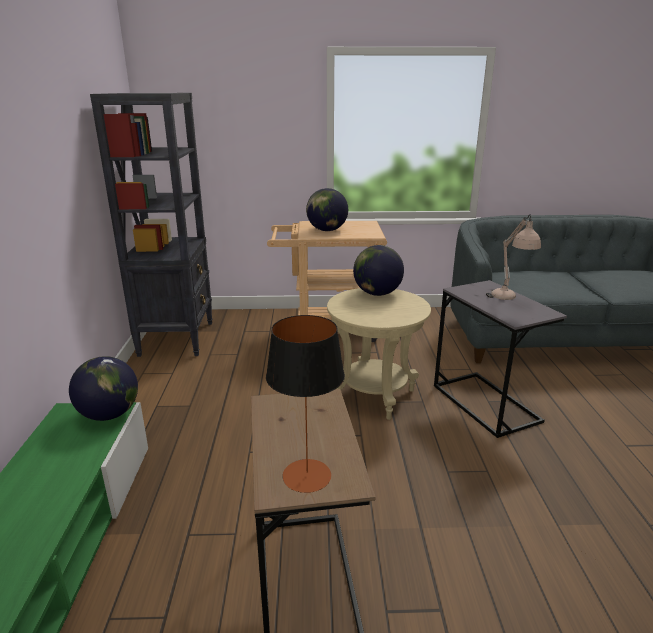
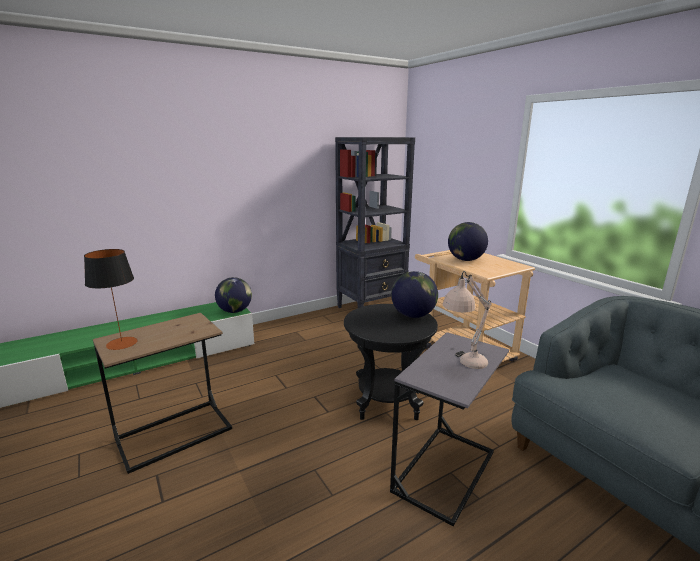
camera: 60 degrees right, 5 degrees down
beige side table [327,288,431,420] -> black side table [344,304,438,420]

